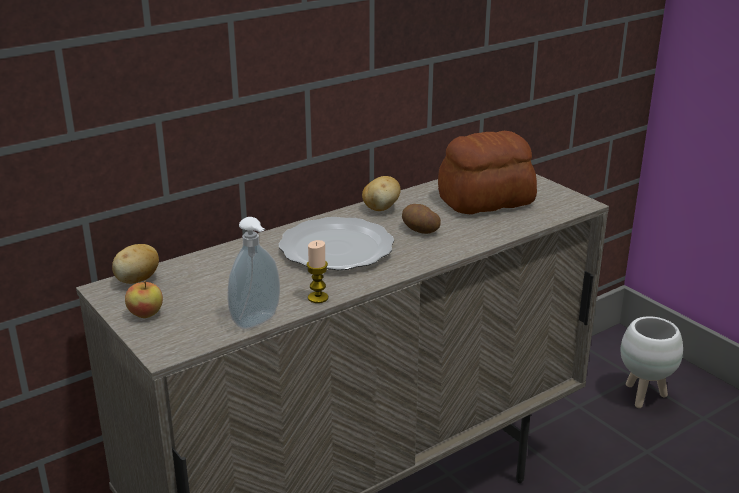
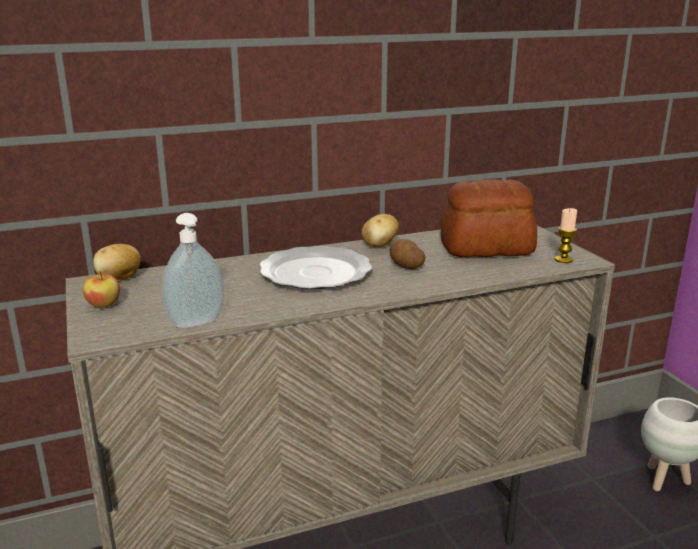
camera: 15 degrees right, 5 degrees down
candle [306,240,328,303] -> candle moved to [555,208,577,263]

